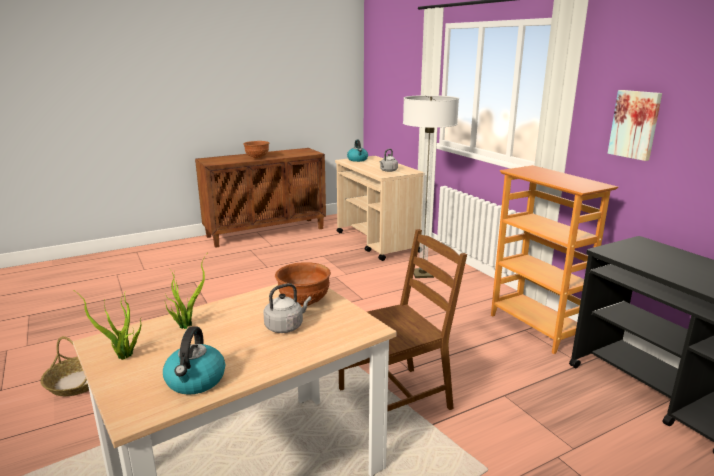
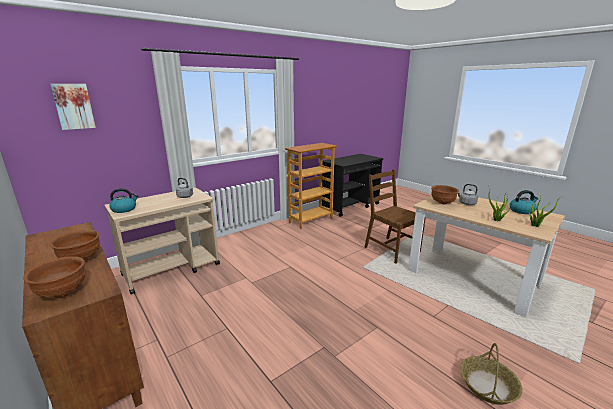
camera: 100 degrees left, 0 degrees up
floor lamp [403,95,459,278] -> none
picture [607,90,662,161] -> picture moved to [50,84,96,130]
none -> brown bowl [23,256,86,298]

